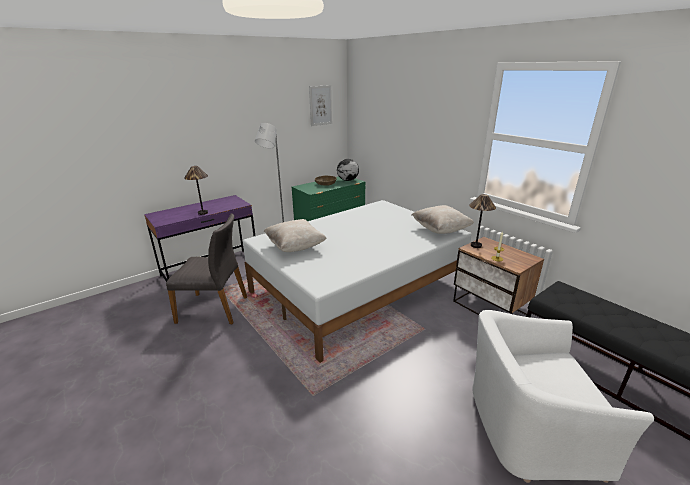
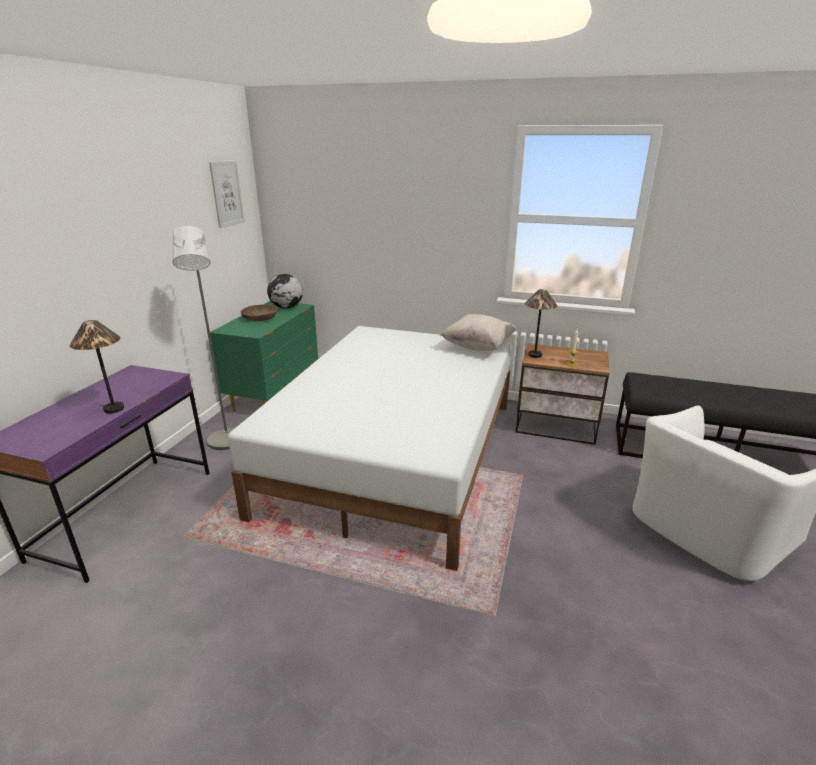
camera: 35 degrees left, 0 degrees up
grey chair [166,214,247,324] -> none
beige pillow [264,219,326,252] -> none

